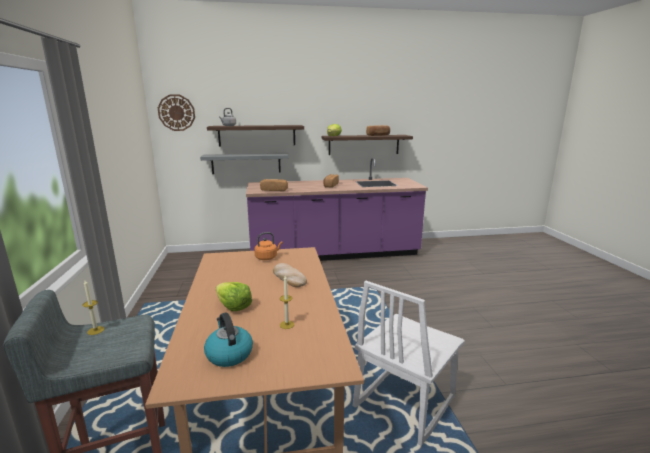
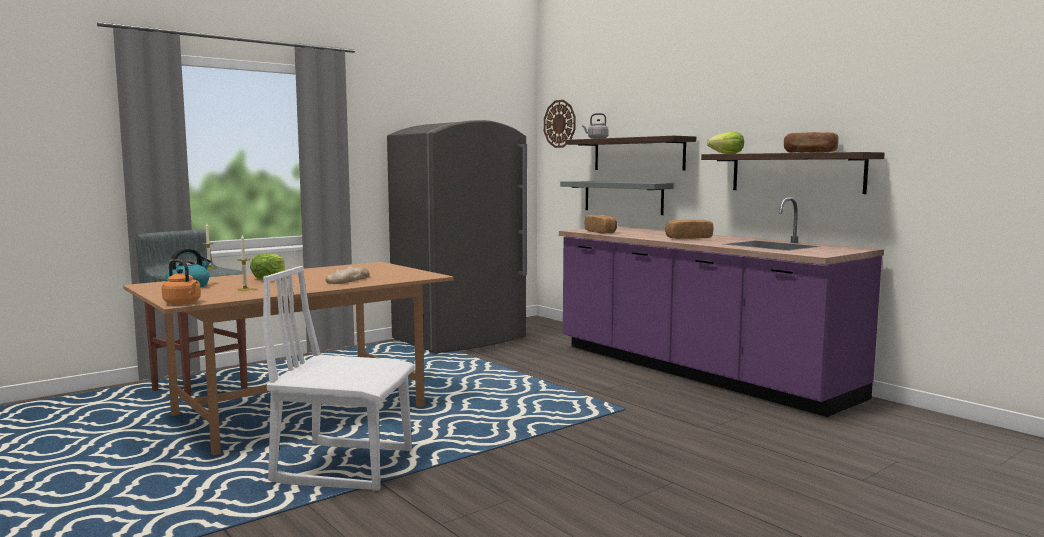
camera: 60 degrees right, 10 degrees down
orange kettle [254,232,283,260] -> orange kettle moved to [161,259,201,304]
none -> grey fridge [387,120,527,353]

